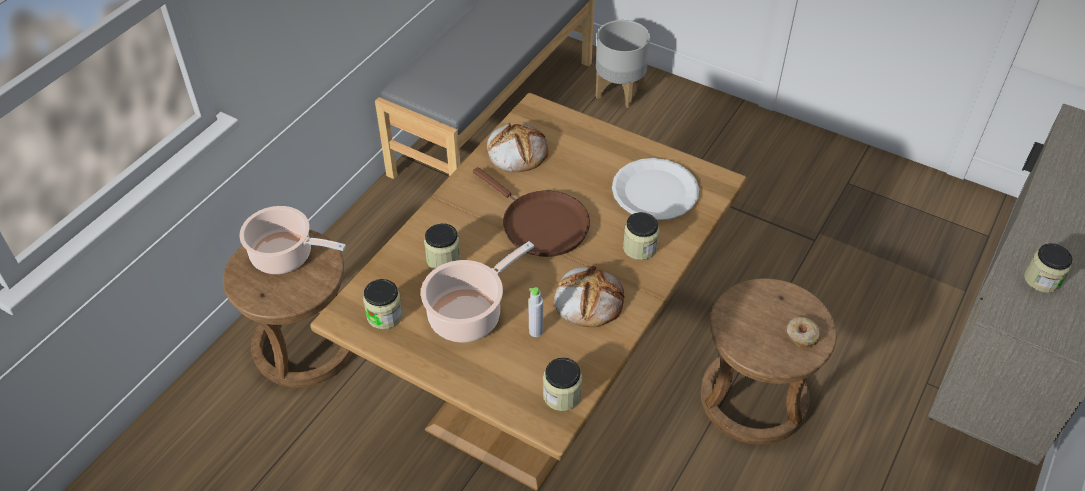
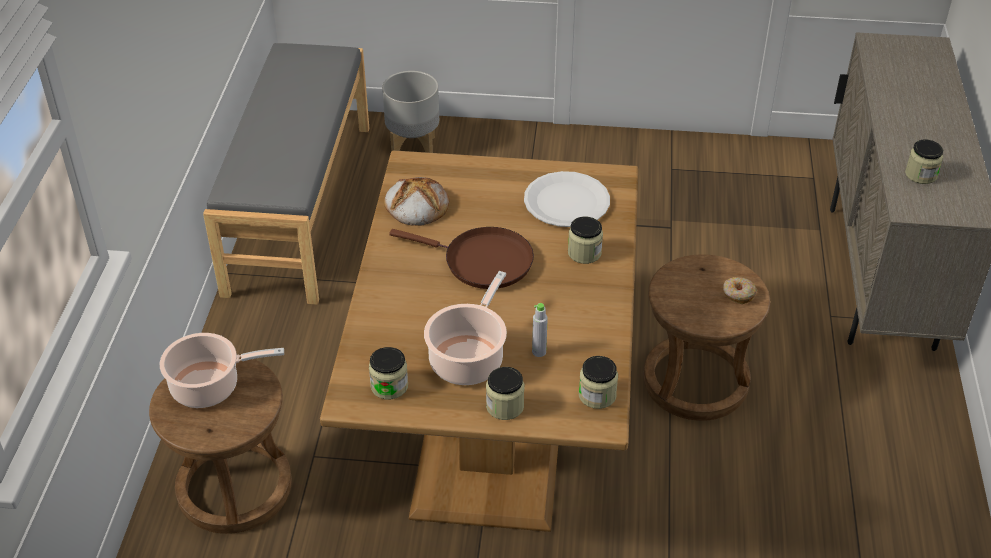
camera: 25 degrees left, 5 degrees down
jar [424,223,461,269] -> jar moved to [486,367,525,420]
bread [554,266,624,328] -> none

